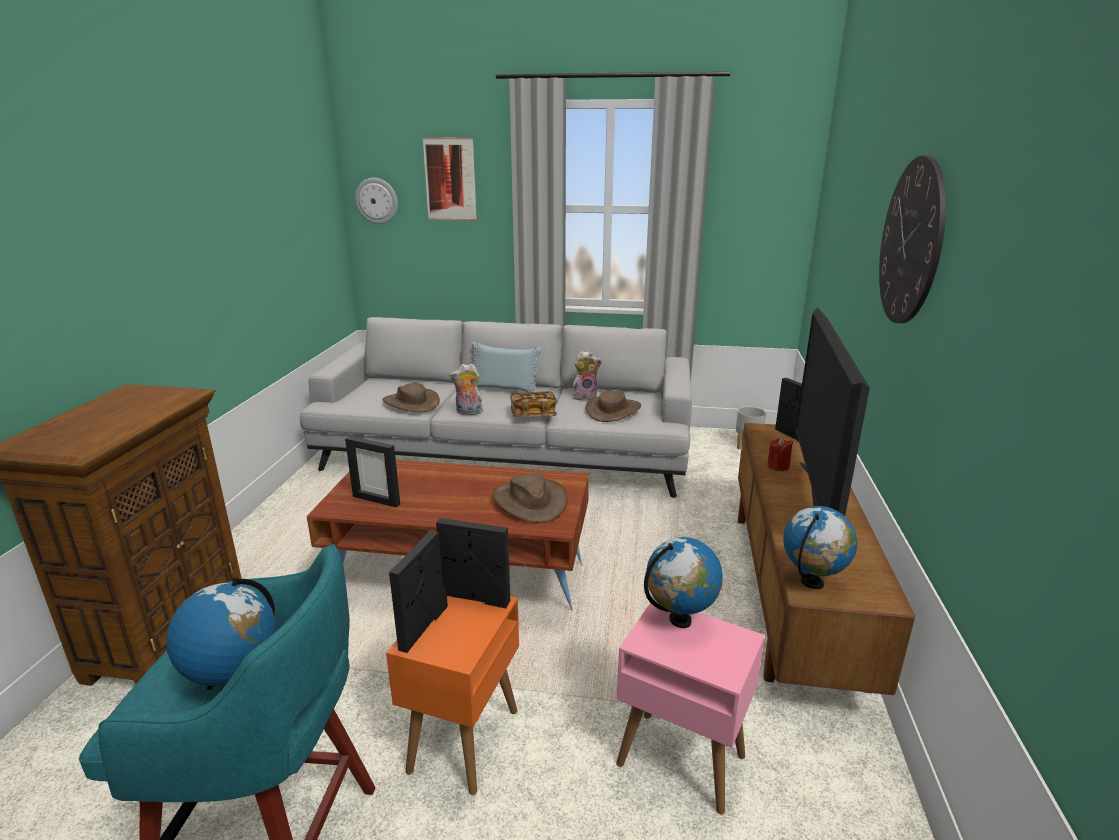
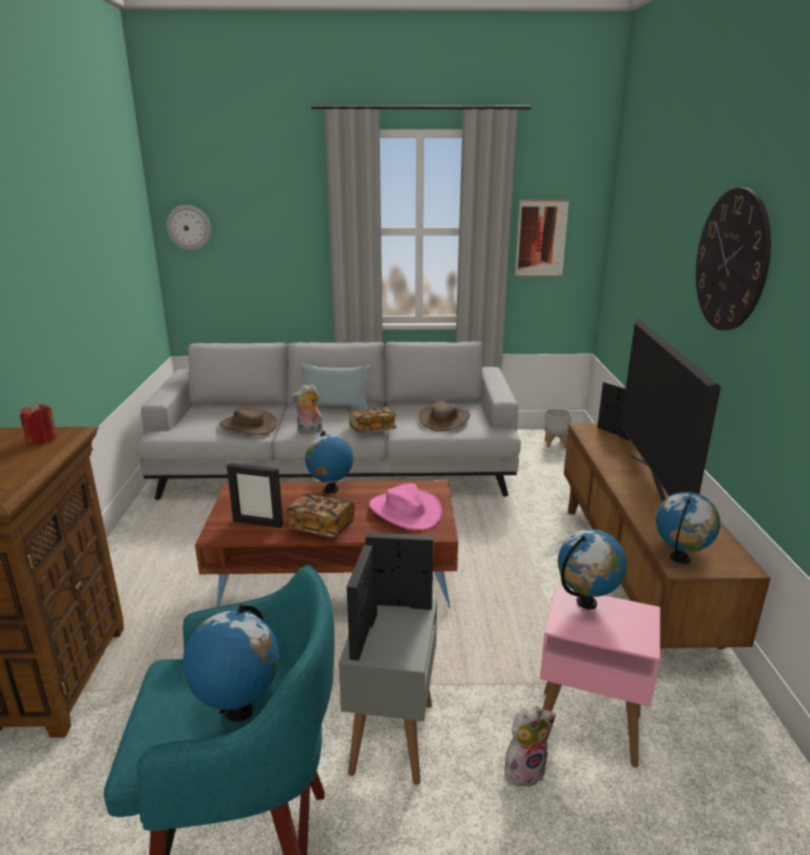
camera: 10 degrees left, 0 degrees up
orange side table [386,596,519,795] -> grey side table [339,599,437,785]
picture [422,138,477,221] -> picture moved to [515,200,569,276]
brown hat [493,473,568,523] -> pink hat [369,483,442,530]
plush toy [573,351,602,401] -> plush toy moved to [505,706,556,787]
red candle [767,437,793,471] -> red candle moved to [20,402,57,444]
none -> book [286,494,355,537]
none -> globe [305,431,353,493]

